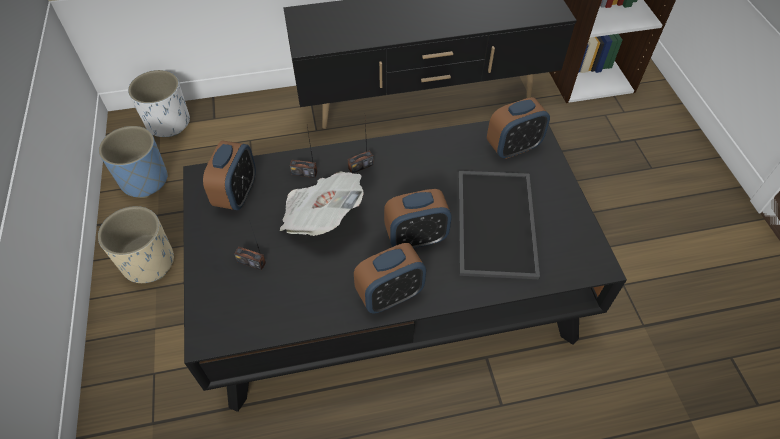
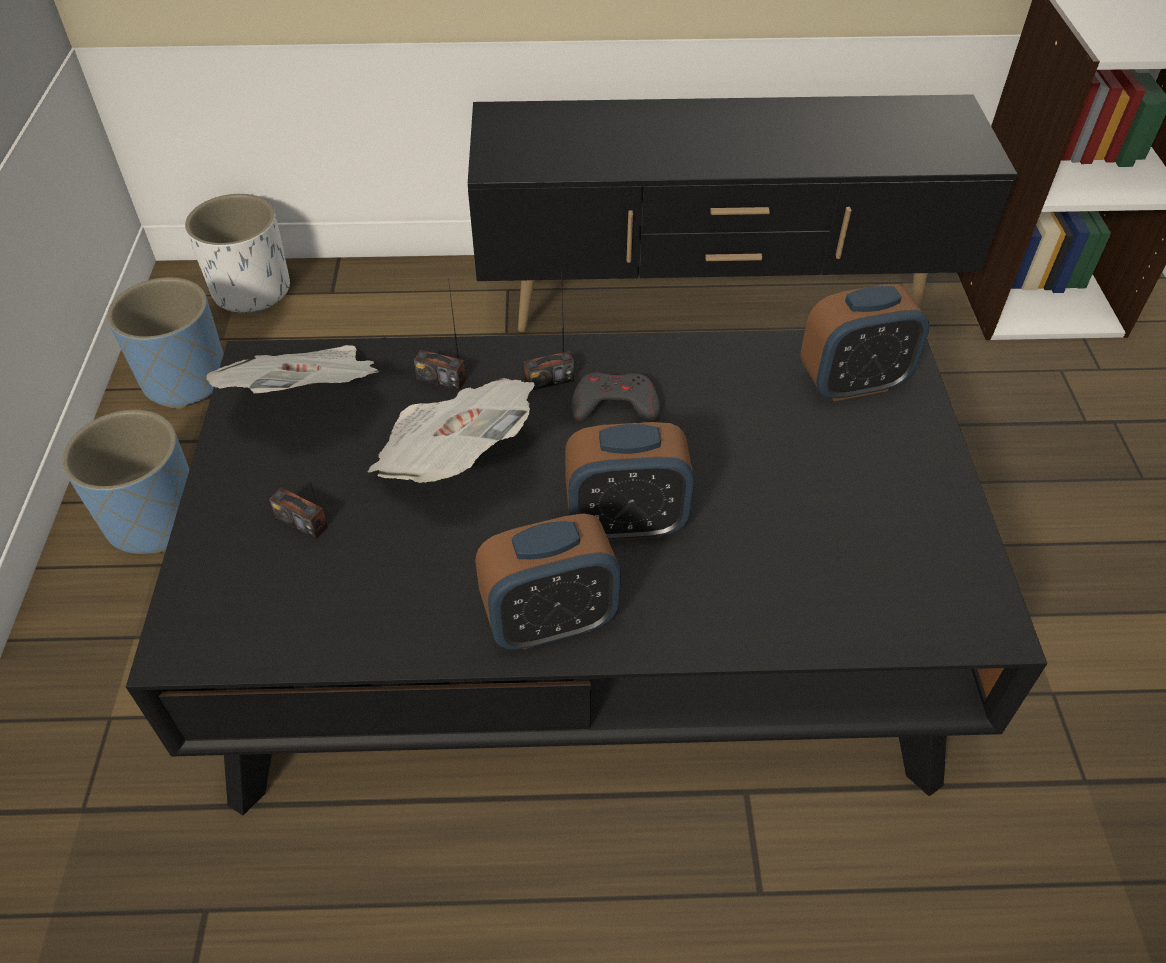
camera: 10 degrees right, 5 degrees down
beige planter [98,206,174,283] -> blue planter [62,410,189,554]
alarm clock [203,140,256,210] -> newspaper [206,345,380,394]
tray [458,171,540,279] -> none
none -> grey game controller [570,372,661,422]

